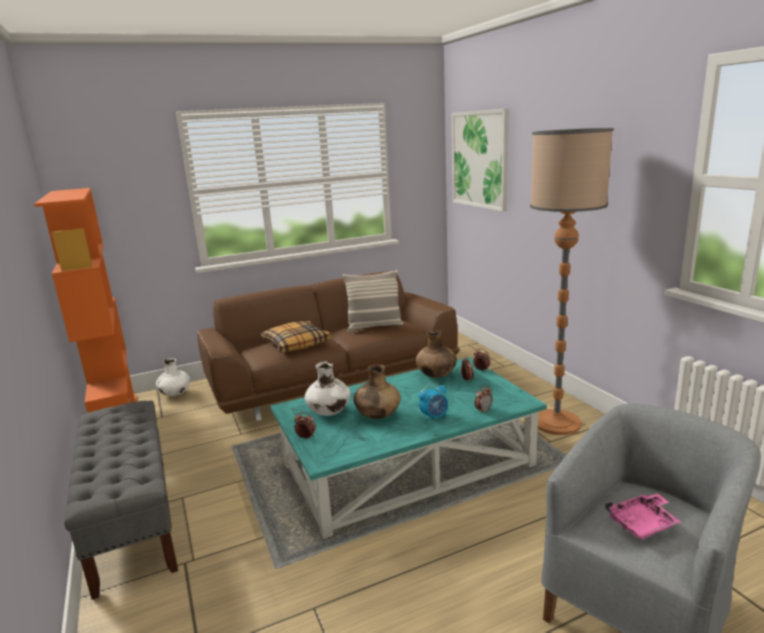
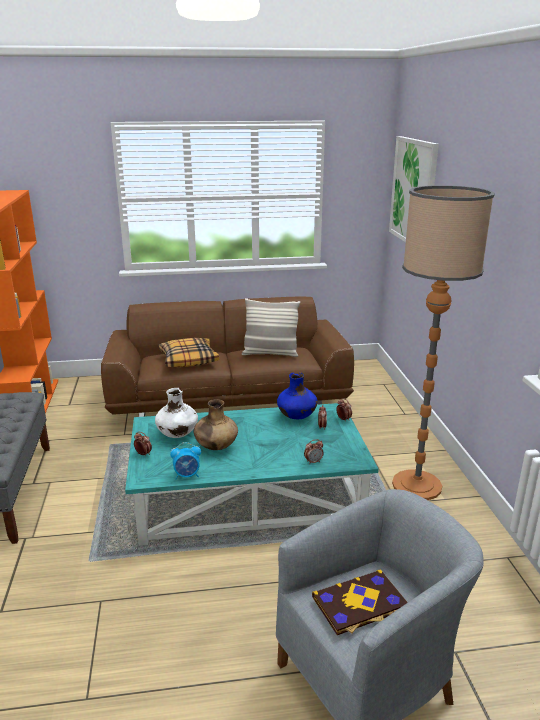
camera: 15 degrees right, 5 degrees up
white vase [156,358,190,396] -> none
brown vase [416,330,457,378] -> blue vase [277,372,318,419]
alarm clock [419,383,448,422] -> alarm clock moved to [170,442,201,480]
pink tray [605,493,681,540] -> book [312,570,408,635]

